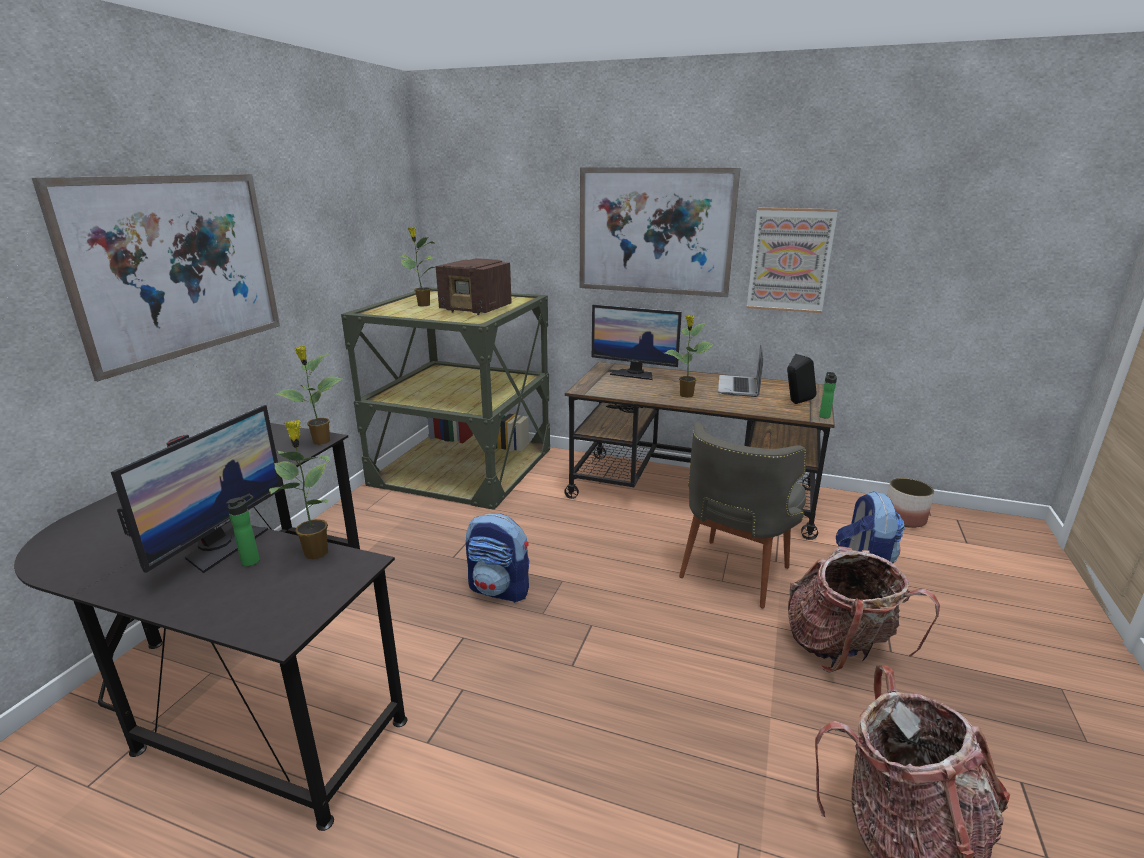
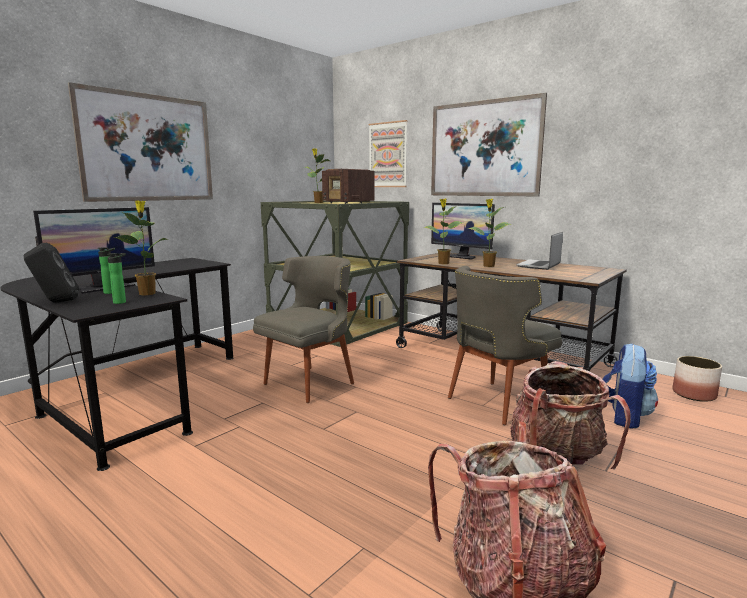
camera: 20 degrees right, 10 degrees down
potted plant [275,346,343,445] -> potted plant moved to [423,198,463,264]
backpack [466,513,529,603] -> grey chair [253,256,354,403]
picture [747,208,838,313] -> picture moved to [369,120,408,187]
black speaker [787,354,817,404] -> black speaker moved to [24,243,79,302]
bottle [819,372,837,418] -> bottle moved to [107,253,126,304]

